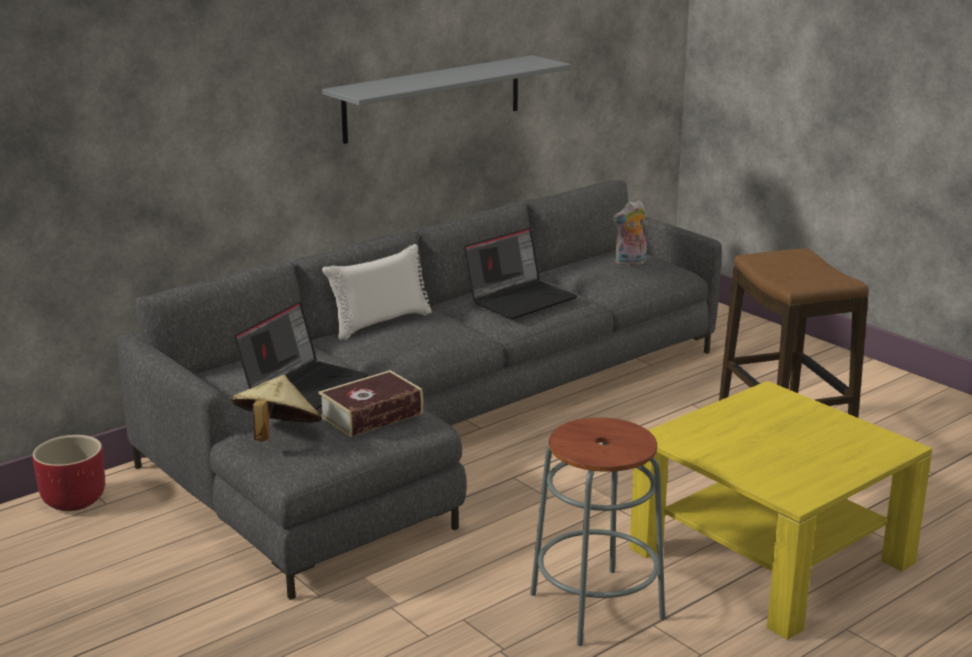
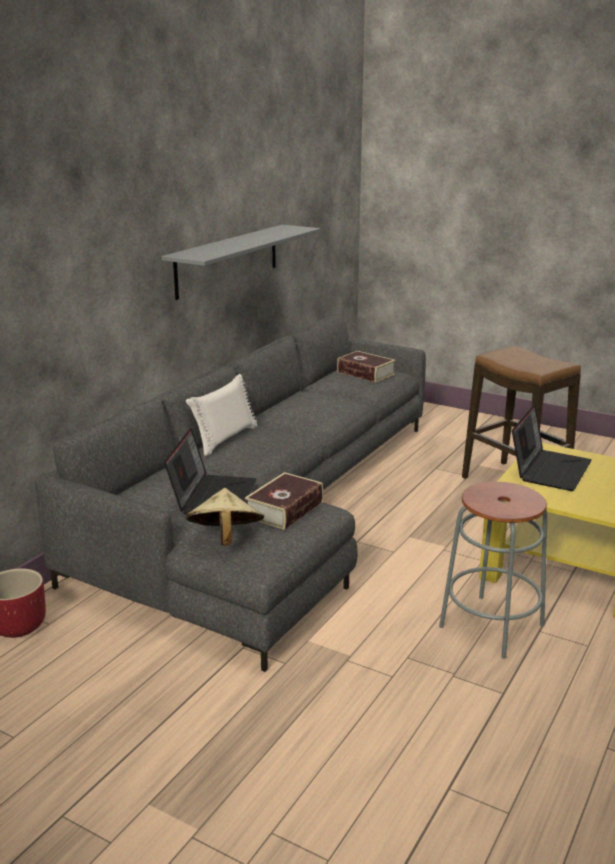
camera: 20 degrees left, 0 degrees up
laptop [464,227,577,319] -> laptop moved to [512,404,592,491]
plush toy [613,200,647,266] -> book [337,351,396,382]

